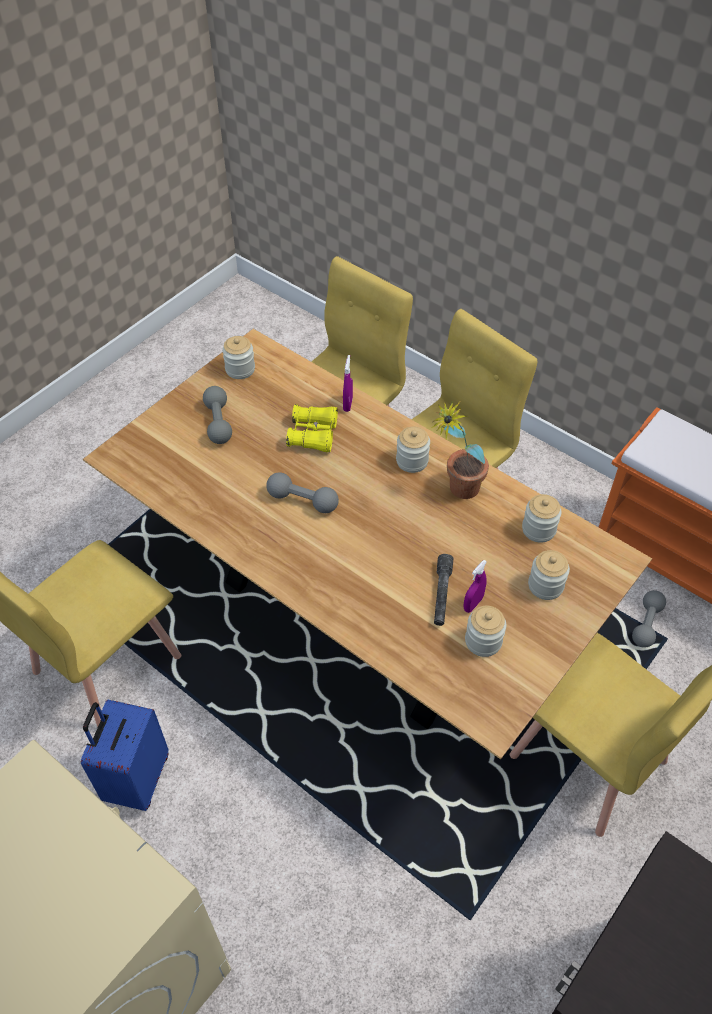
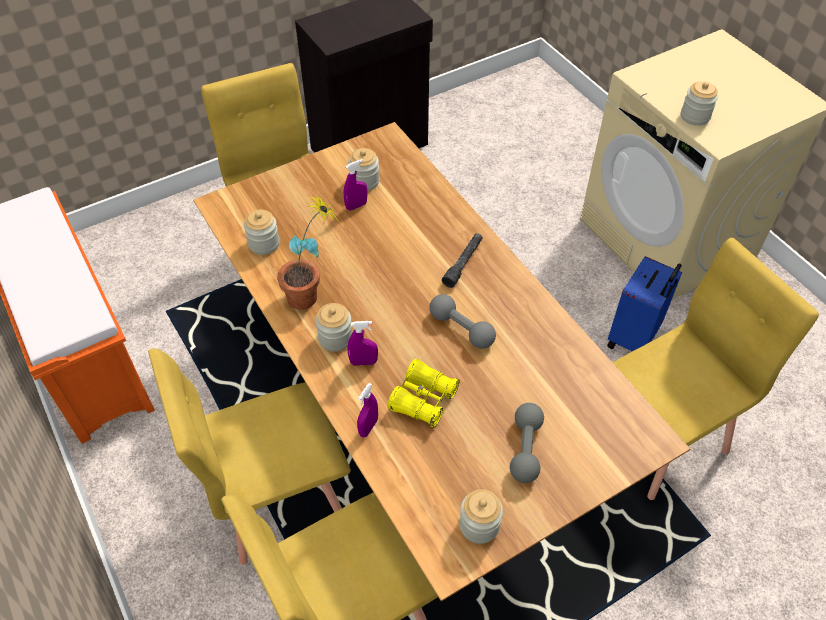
camera: 160 degrees left, 0 degrees up
grey flashlight [434,554,453,626] -> grey flashlight moved to [442,233,482,288]
jar [528,550,570,600] -> jar moved to [681,81,718,126]
grey dumbbell [632,590,666,648] -> none
none -> purple spray bottle [347,321,378,366]

